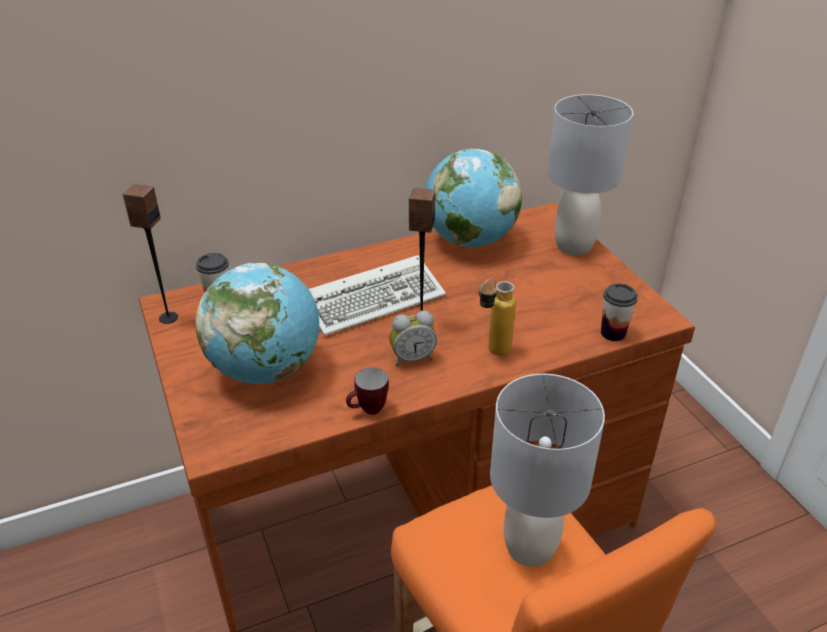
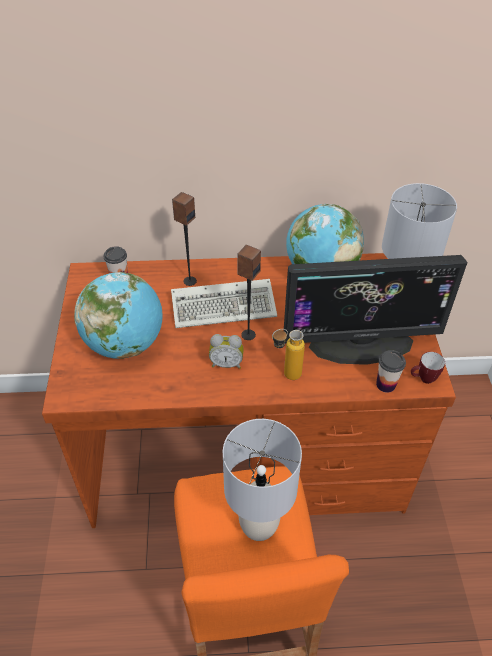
camera: 20 degrees right, 10 degrees up
speaker [123,184,178,324] -> speaker moved to [172,192,197,286]
mug [346,367,389,415] -> mug moved to [411,352,445,384]
none -> monitor [284,255,467,365]

